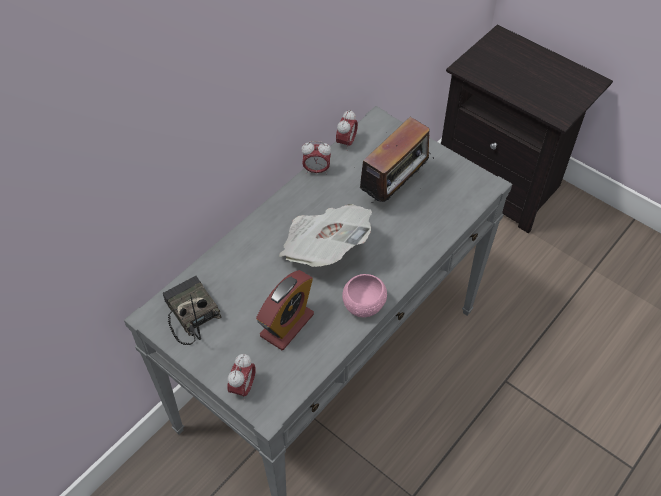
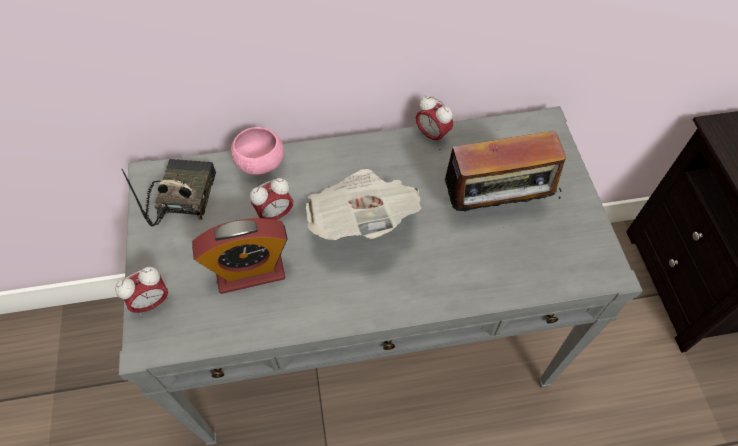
camera: 40 degrees right, 5 degrees up
alarm clock [336,109,358,151] -> alarm clock moved to [250,178,293,220]
pink bowl [342,274,387,317] -> pink bowl moved to [231,127,284,175]

